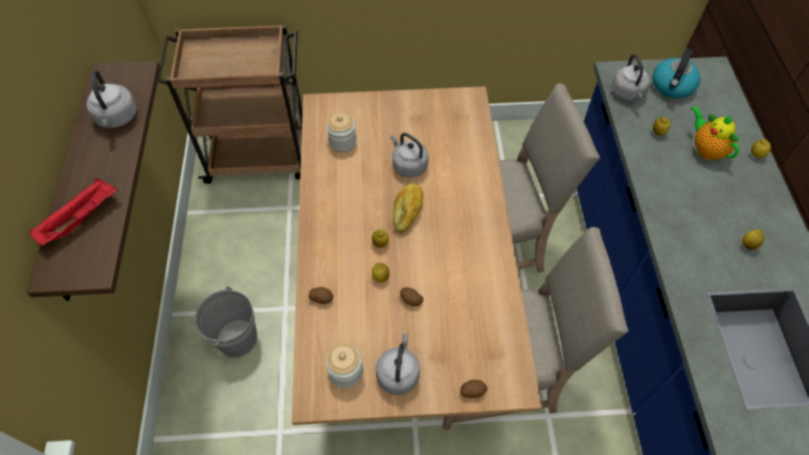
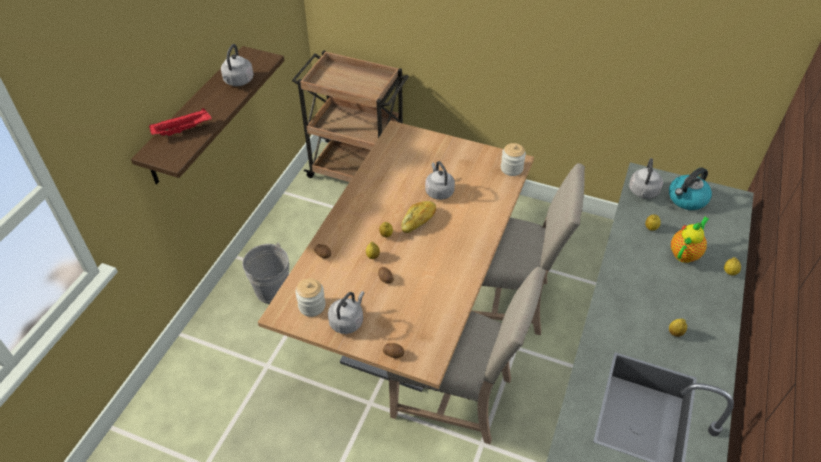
camera: 25 degrees right, 10 degrees down
jar [326,112,357,152] -> jar moved to [501,143,526,176]
teapot [690,105,739,160] -> teapot turned 45 degrees clockwise [671,217,709,263]

